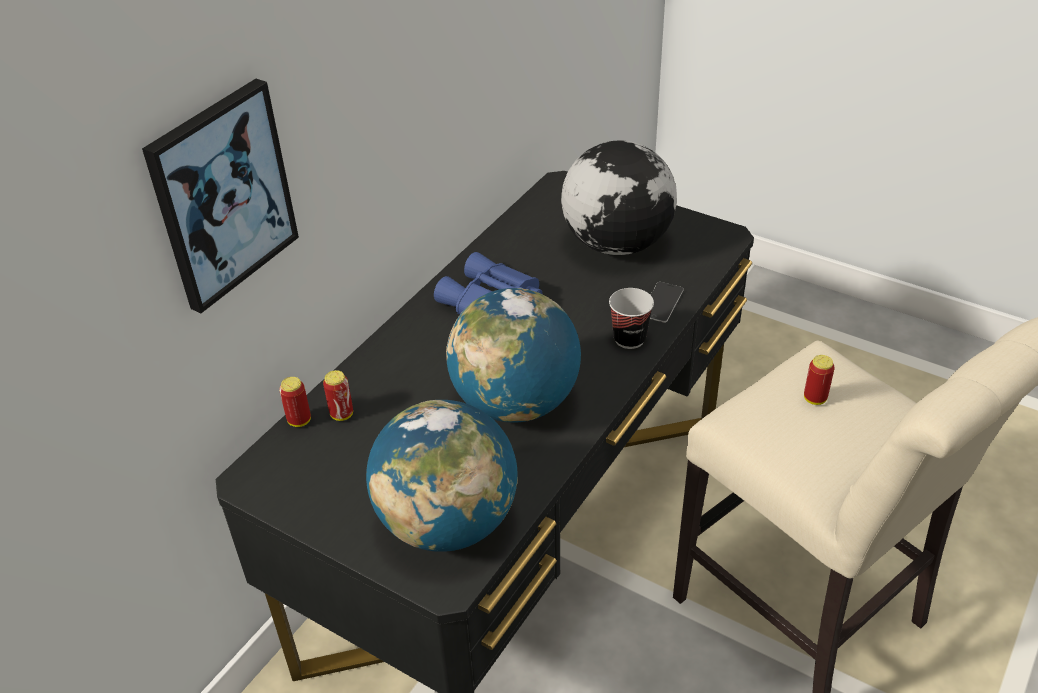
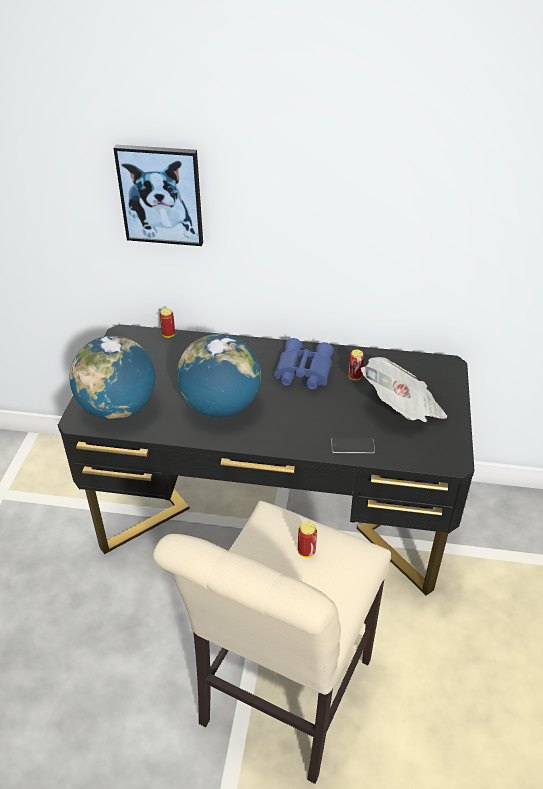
camera: 65 degrees right, 0 degrees up
can [323,370,353,421] -> can moved to [348,350,364,381]
globe [561,141,677,255] -> newspaper [361,357,447,422]
cup [609,288,654,349] -> none

